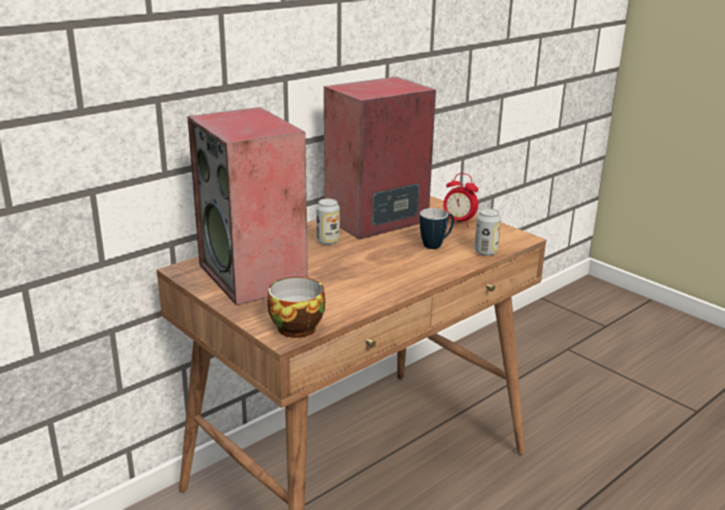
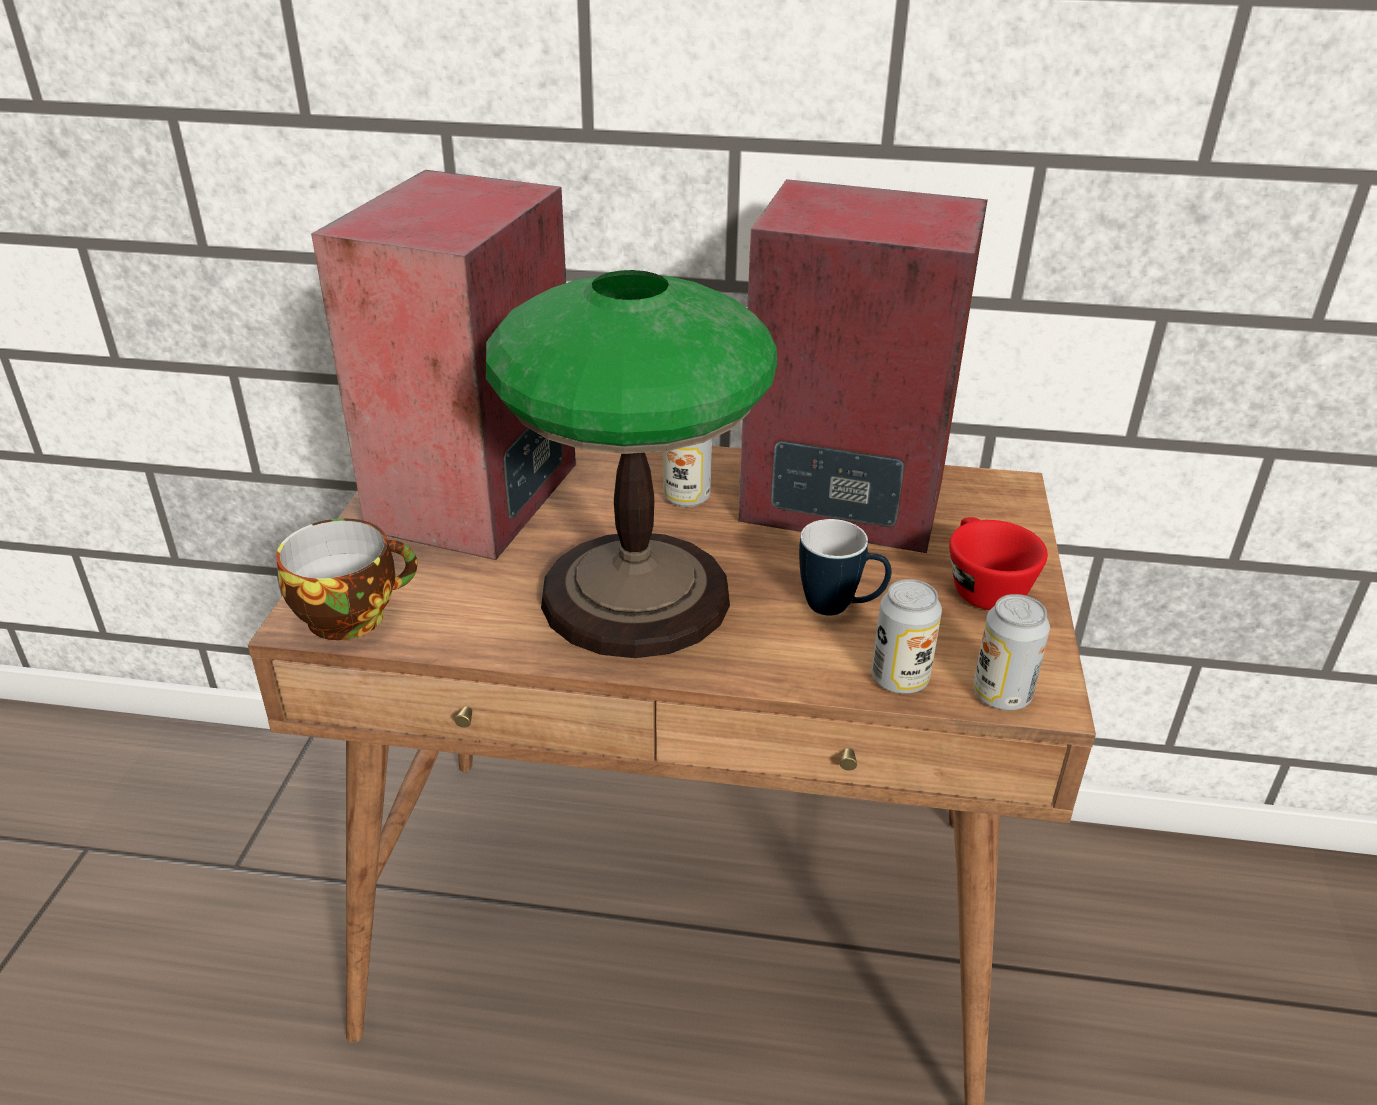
camera: 50 degrees right, 10 degrees up
alarm clock [443,173,478,227] -> red cup [949,517,1048,610]
none -> table lamp [486,270,777,658]
none -> can [973,594,1050,710]

